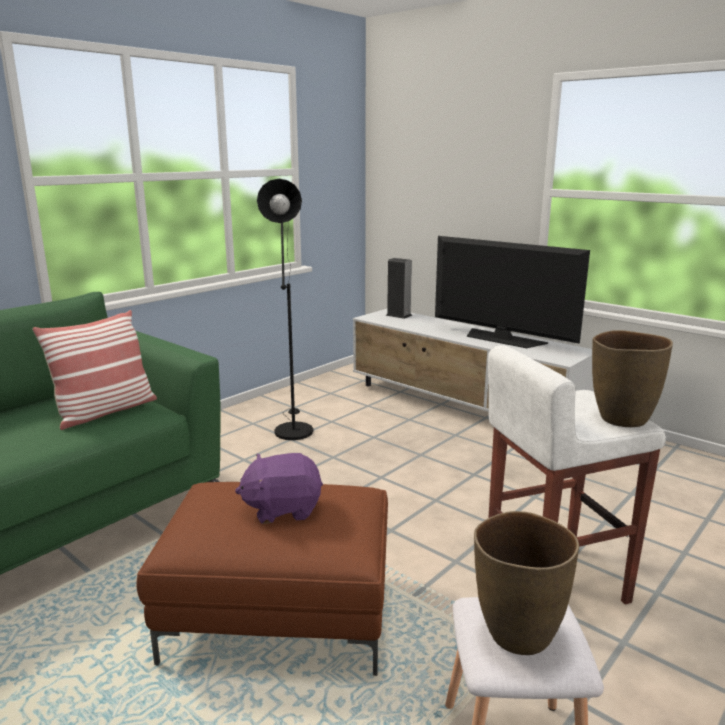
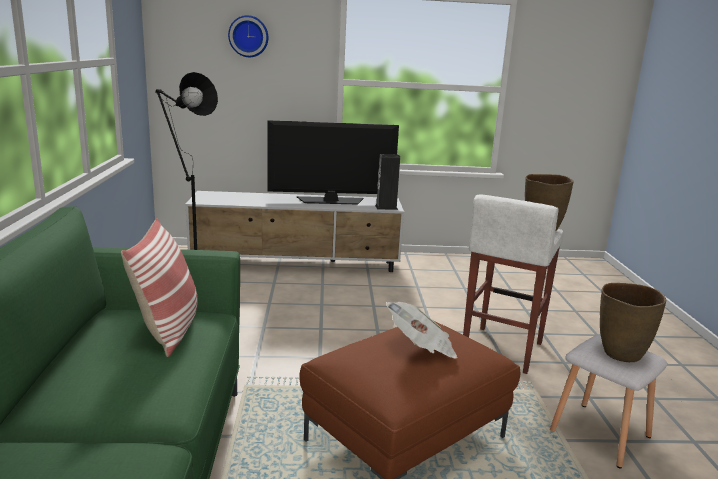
camera: 45 degrees left, 0 degrees up
purple plush toy [235,453,323,524] -> newspaper [386,302,458,359]
speaker [386,258,412,319] -> speaker moved to [375,154,400,210]
none -> wall clock [228,15,268,57]

